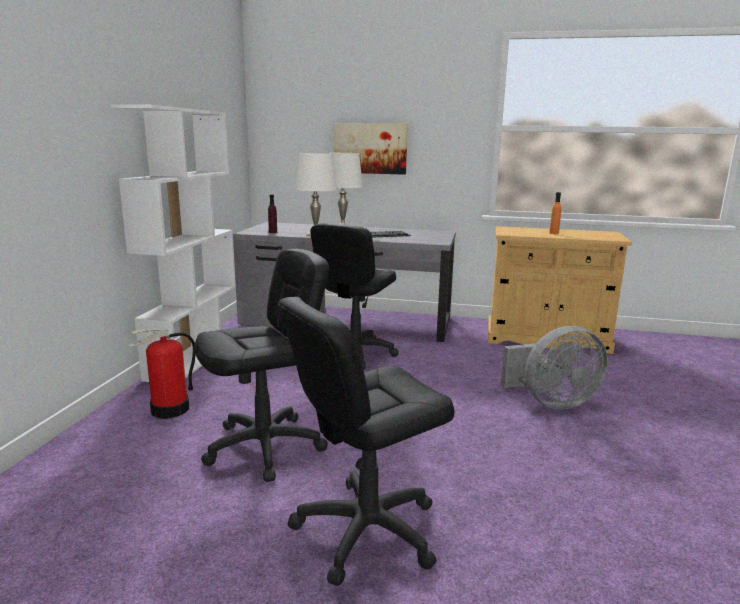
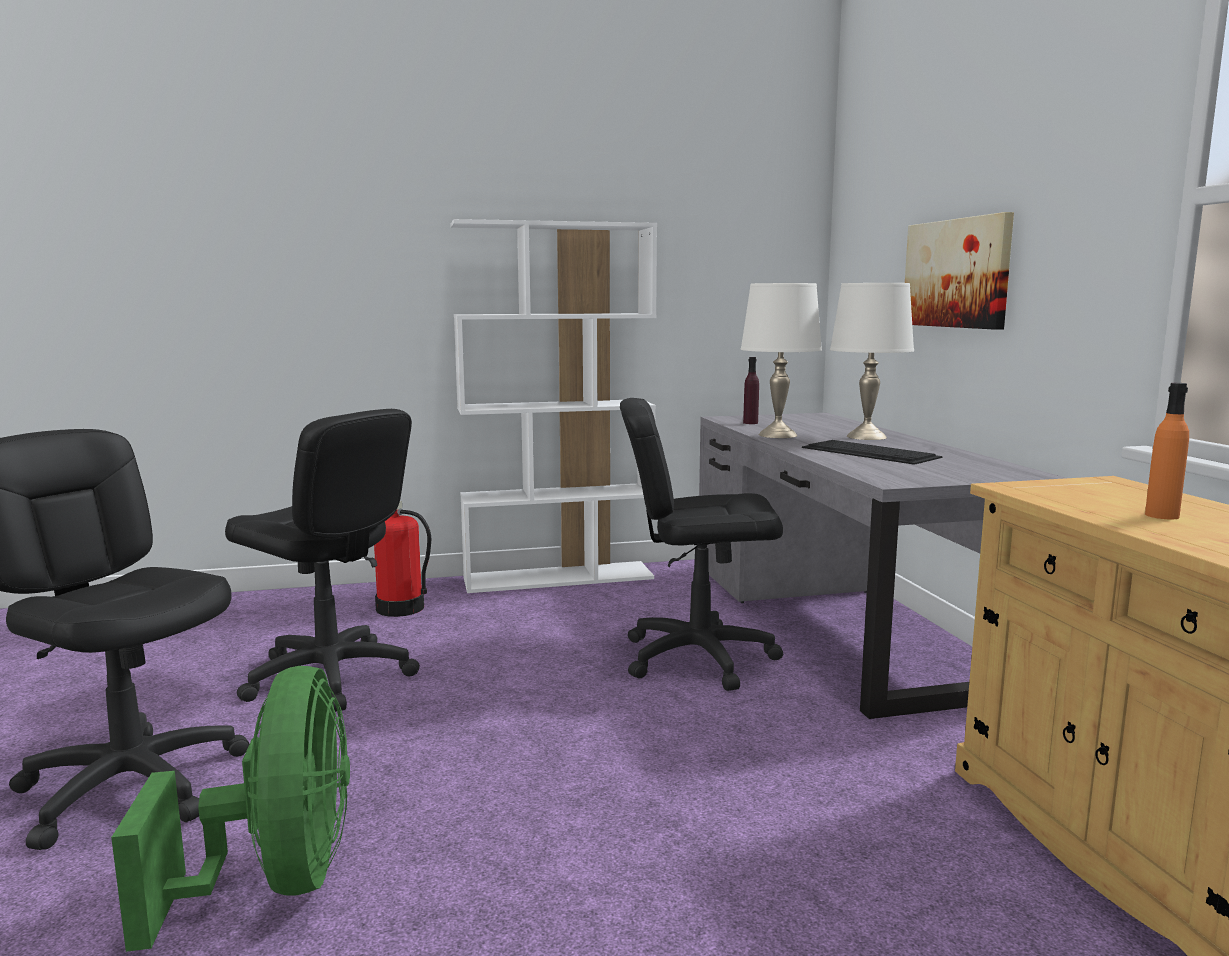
camera: 65 degrees right, 5 degrees down
grey fan [501,326,608,409] -> none
none -> green fan [111,666,350,952]

